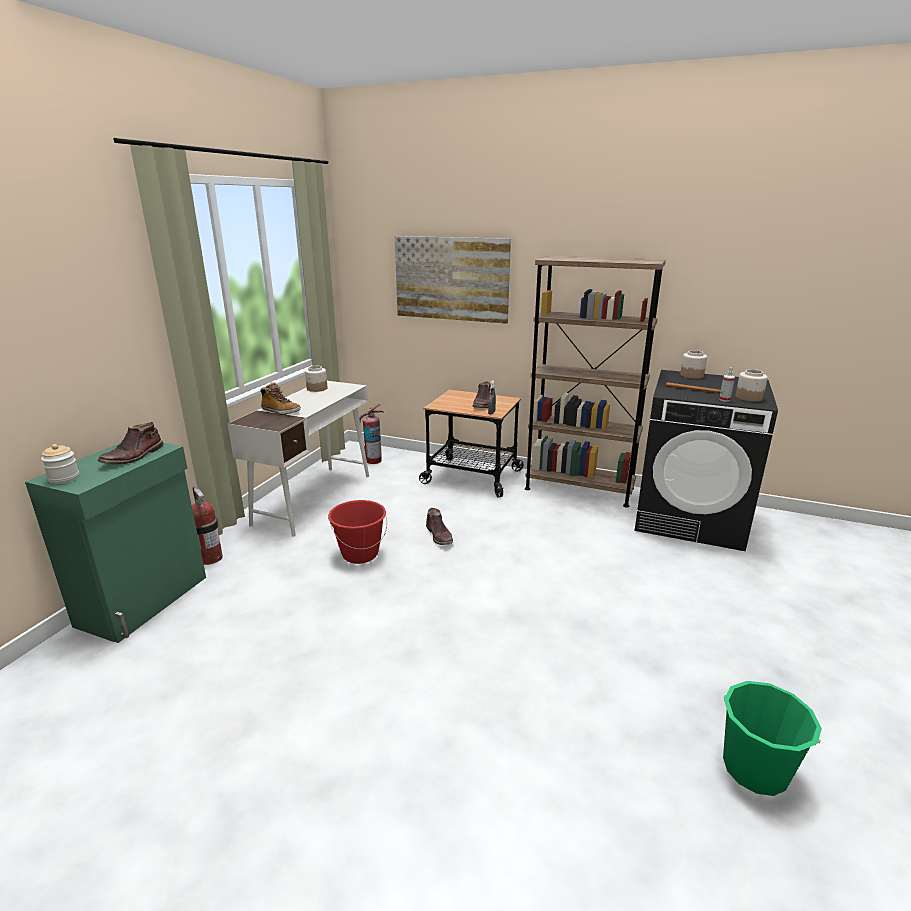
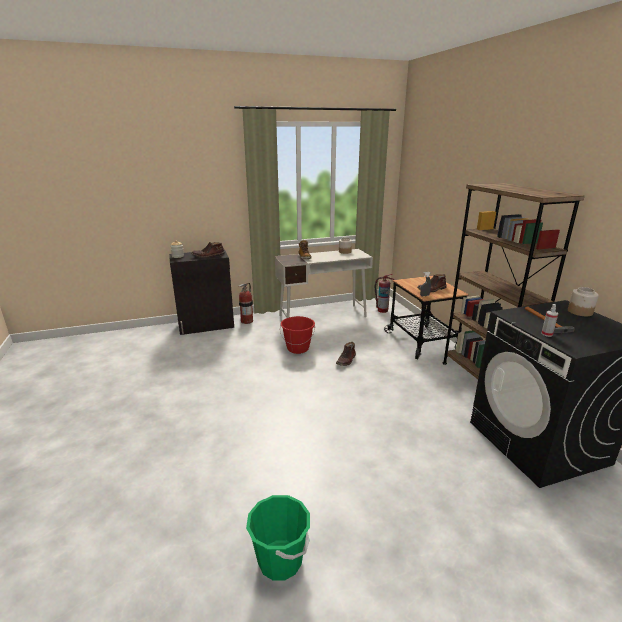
camera: 50 degrees right, 0 degrees up
green cabinet [25,443,206,643] -> black cabinet [169,250,234,335]
picture [395,236,511,324] -> none
jar [735,369,768,402] -> none

